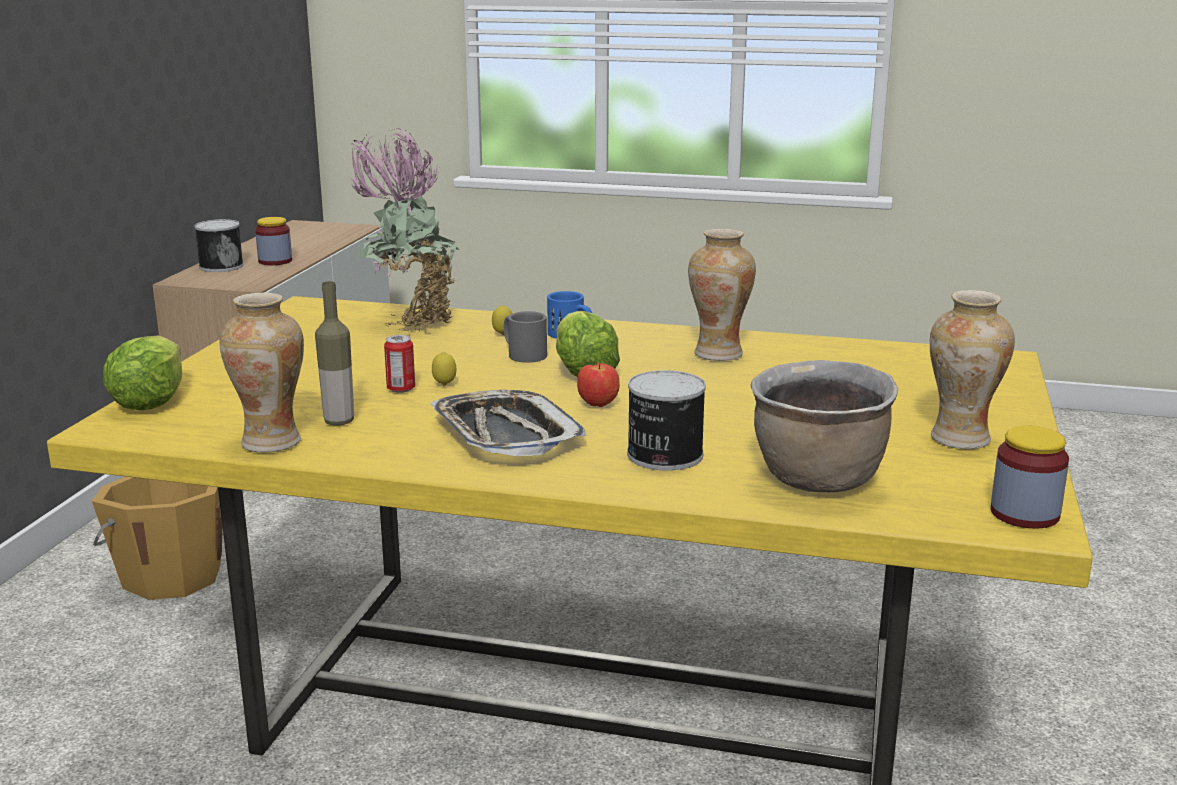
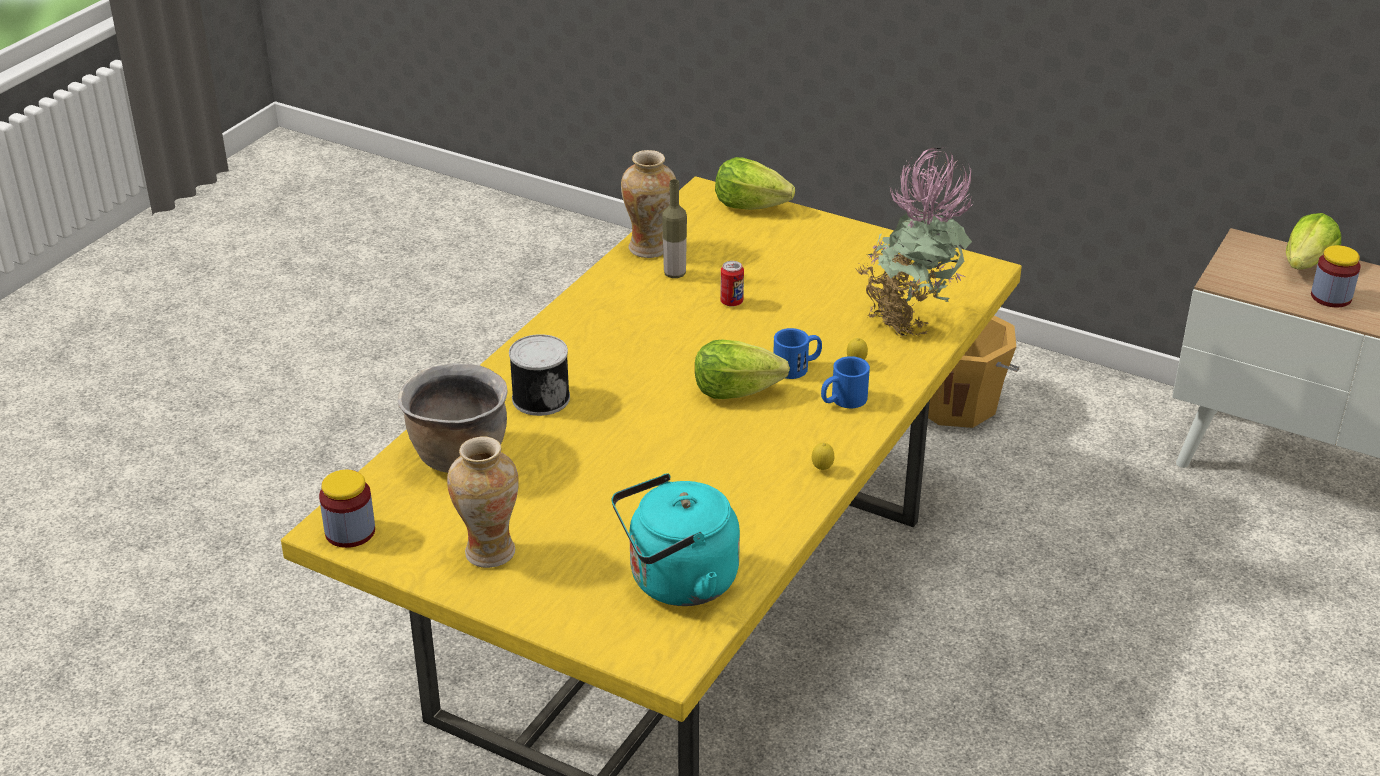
camera: 105 degrees right, 15 degrees up
can [194,219,244,272] -> lettuce [1286,213,1341,270]
tray [430,390,587,456] -> none
lemon [432,352,456,386] -> lemon moved to [812,443,834,470]
grey mug [504,311,547,363] -> blue mug [773,328,822,379]
apple [577,363,620,407] -> none
vase [688,229,756,361] -> none
none -> turquoise kettle [612,473,740,606]

